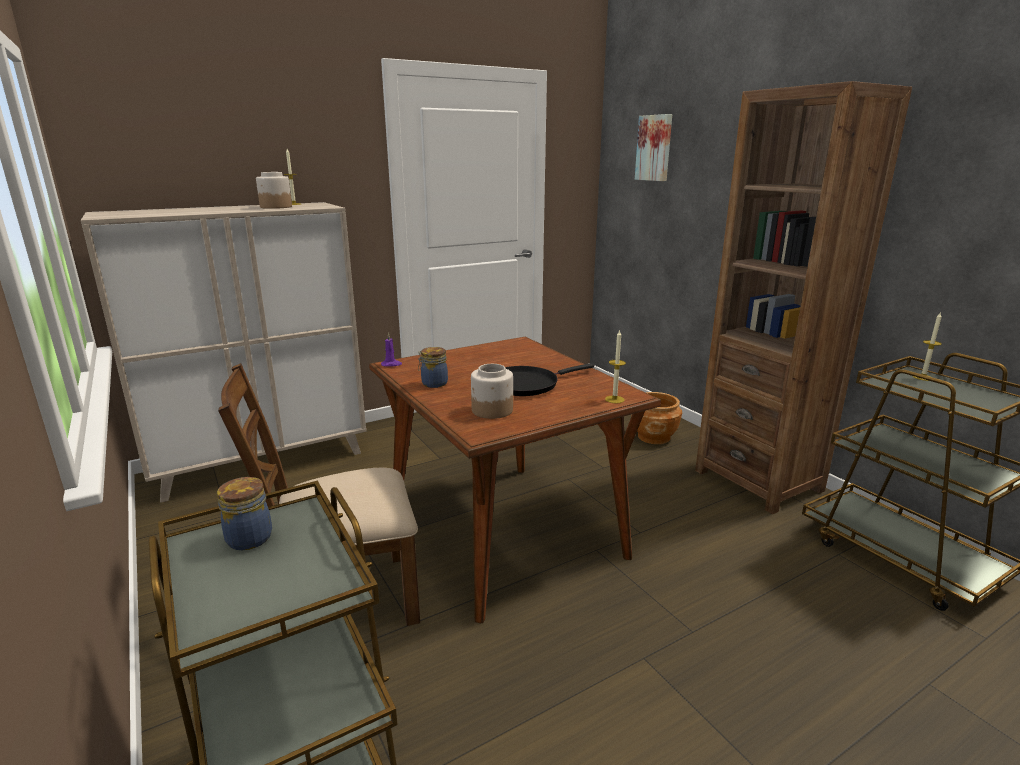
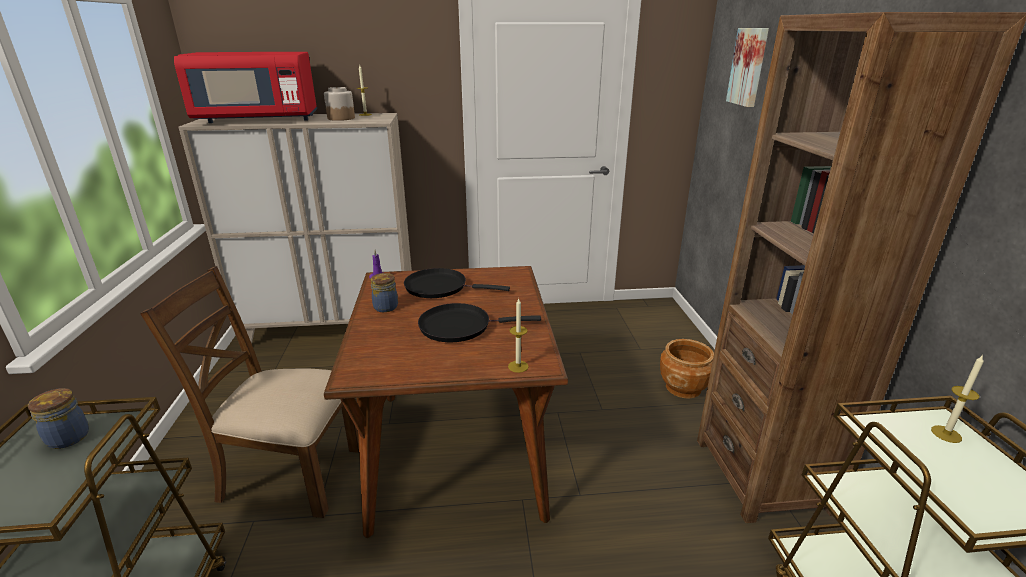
camera: 25 degrees right, 5 degrees up
jar [471,364,513,419] -> none
none -> red microwave [174,52,317,123]
none -> black frying pan [404,268,510,298]

